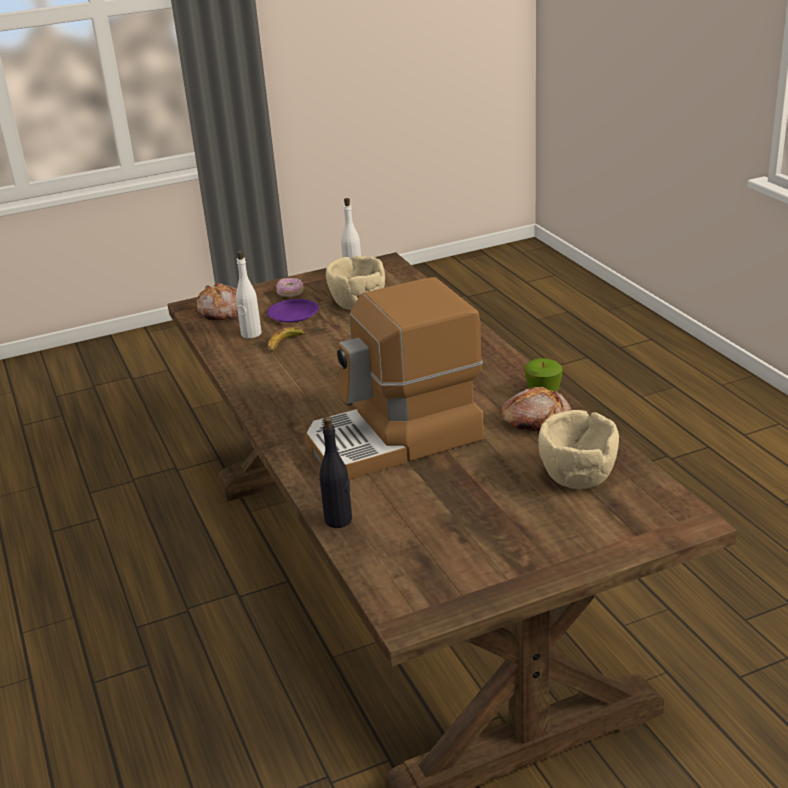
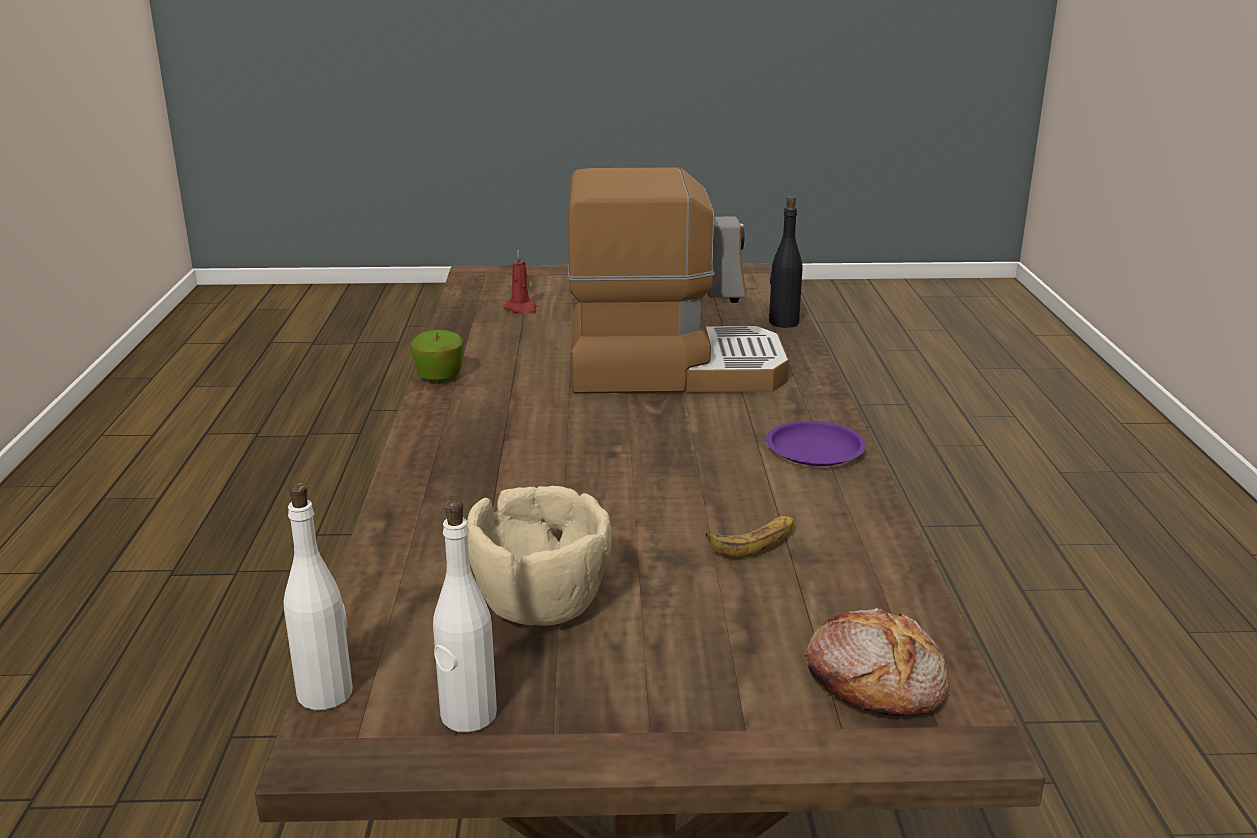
camera: 160 degrees left, 5 degrees down
white bottle [236,251,261,338] -> white bottle moved to [284,482,353,710]
purple plate [267,299,319,323] -> purple plate moved to [766,421,866,466]
donut [276,278,303,297] -> none
bread [501,387,571,431] -> none
beige bowl [538,410,619,489] -> red candle [503,250,537,314]

